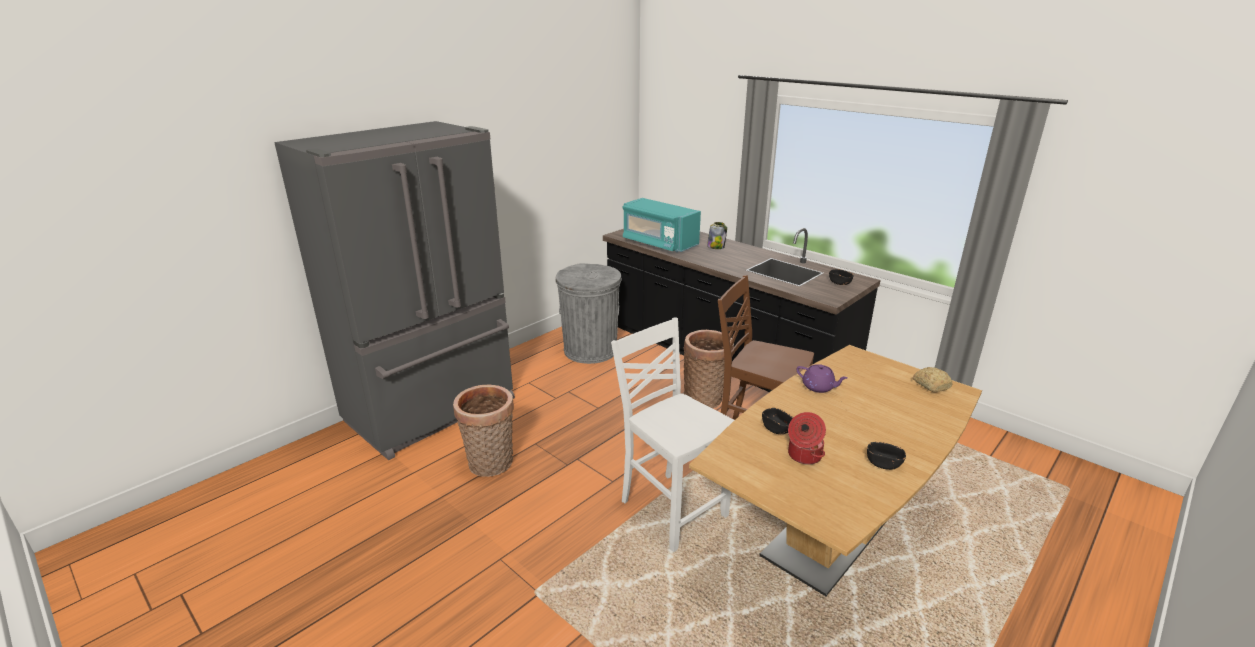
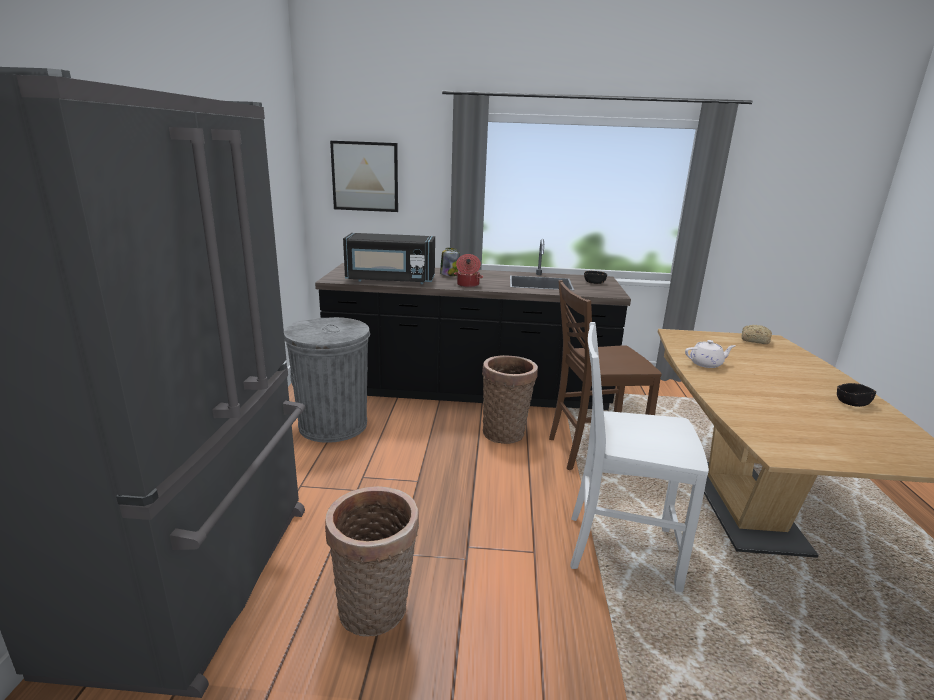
camera: 40 degrees left, 5 degrees down
turquoise microwave [623,198,701,252] -> black microwave [343,233,435,284]
black bowl [762,408,793,434] -> none
cooking pot [788,412,826,465] -> cooking pot moved to [454,254,483,287]
purple teapot [796,364,848,393] -> white teapot [685,340,735,368]
none -> picture [330,141,398,212]

